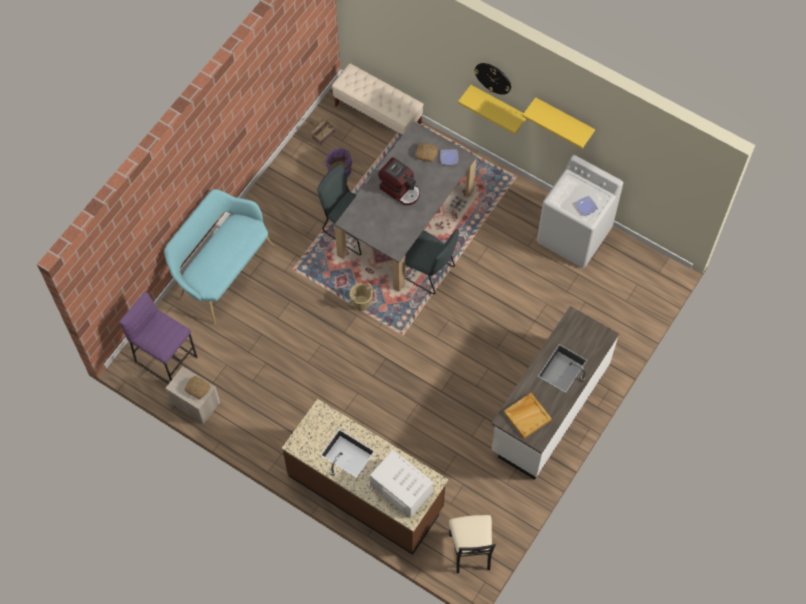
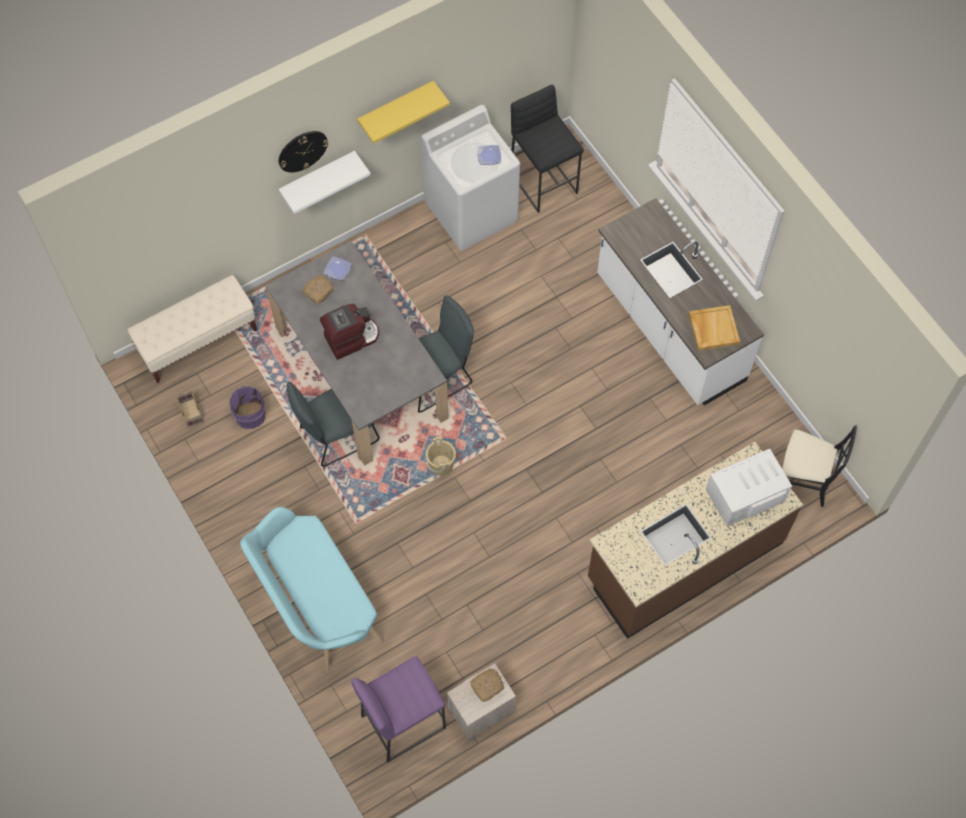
camera: 65 degrees left, 0 degrees up
yellow shelf [458,85,526,134] -> white shelf [279,151,370,214]
none -> black stool [511,84,584,213]

